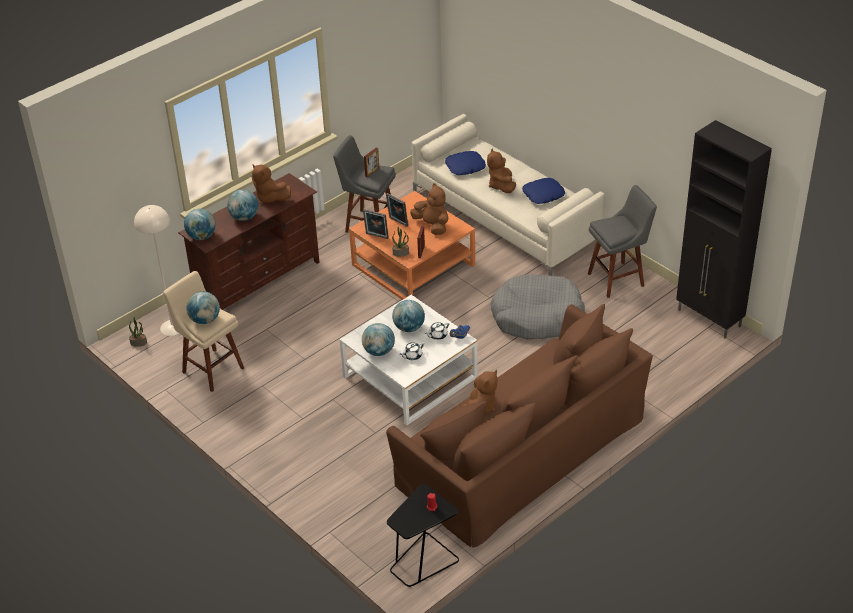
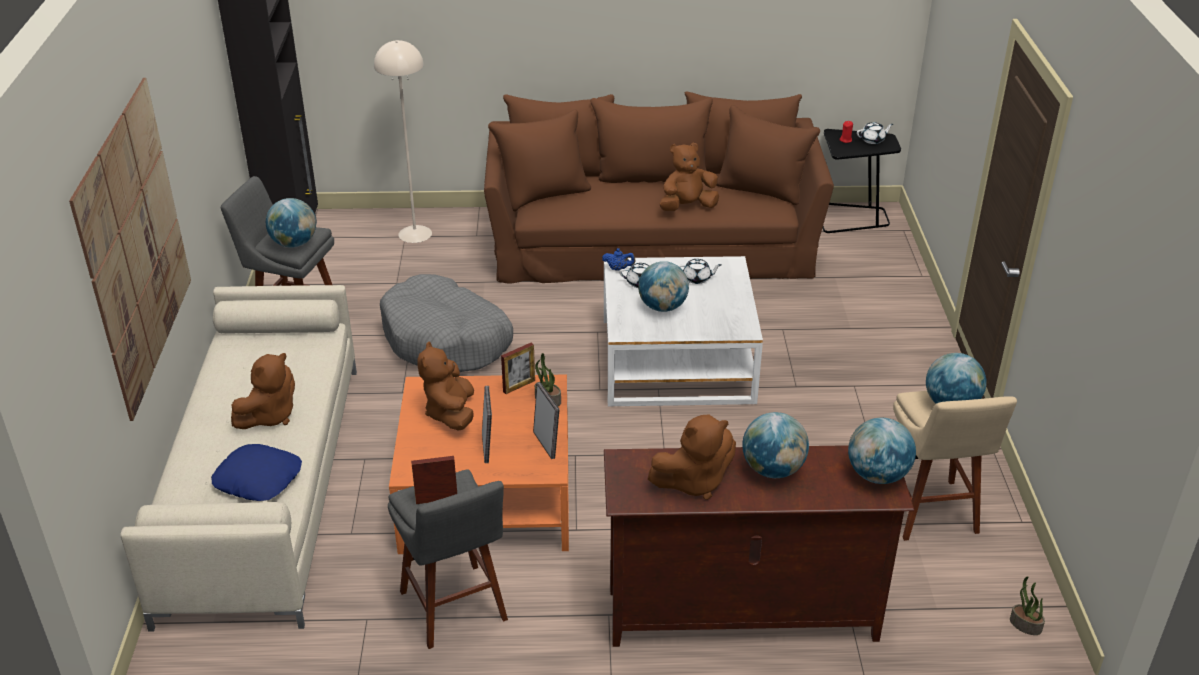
camera: 140 degrees left, 5 degrees down
beige floor lamp [134,205,179,336] -> beige floor lamp moved to [374,40,432,243]
brown plush toy [252,165,291,204] -> brown plush toy turned 75 degrees clockwise [648,414,736,500]
globe [362,323,395,356] -> globe moved to [266,198,316,248]
blue pillow [522,178,565,204] -> none
none -> picture [69,78,191,421]
none -> white teapot [857,122,893,144]

